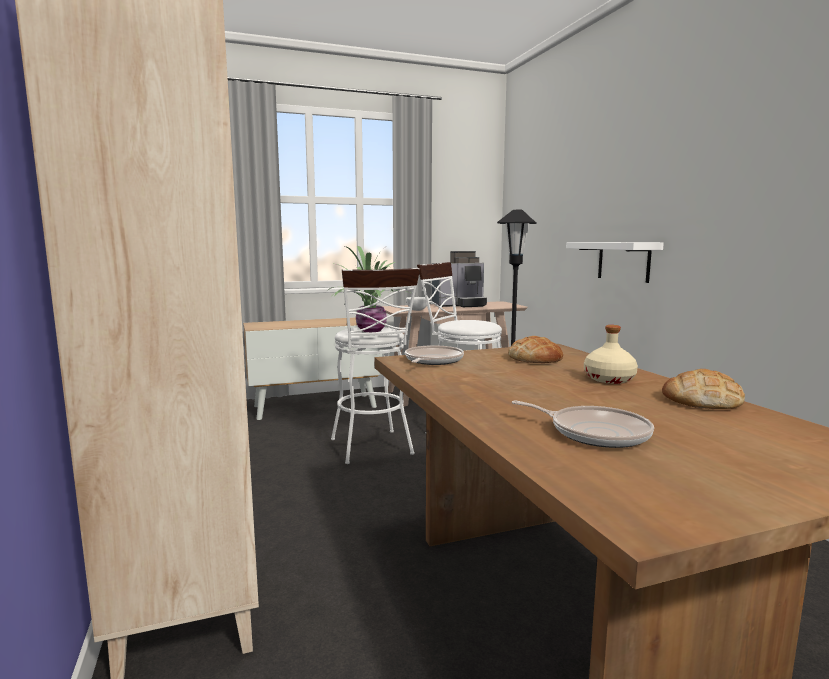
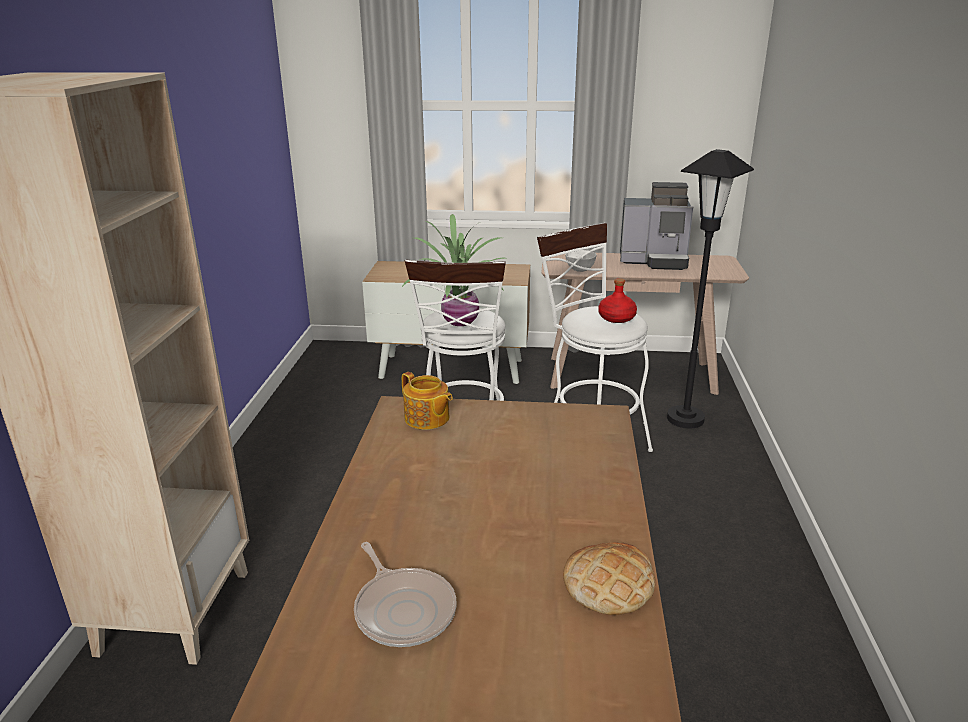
camera: 25 degrees right, 15 degrees up
frying pan [405,345,464,365] -> teapot [402,372,453,430]
bread [508,336,563,363] -> none
white shelf [566,242,664,283] -> none
beige bottle [584,325,638,384] -> none
none -> red bottle [598,278,637,323]

